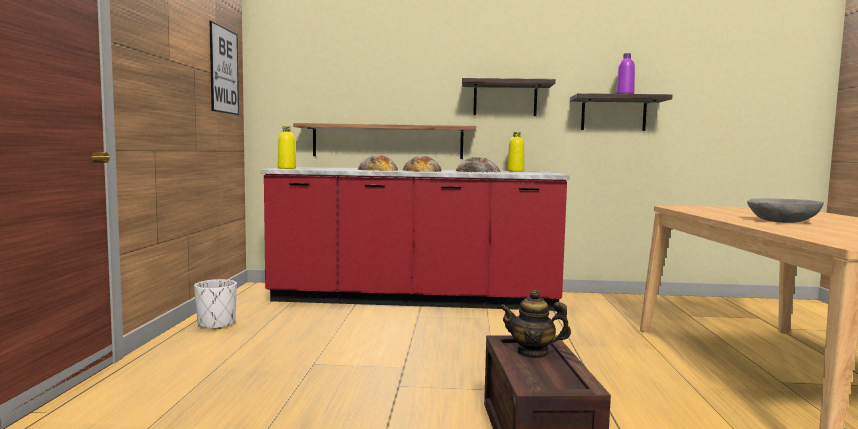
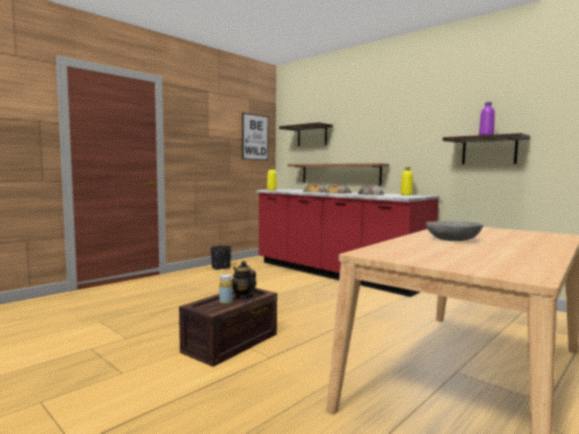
camera: 40 degrees right, 0 degrees up
white planter [194,279,237,329] -> black planter [211,245,231,270]
shelf [462,78,555,116] -> shelf moved to [279,122,333,146]
none -> yellow bottle [219,274,233,305]

